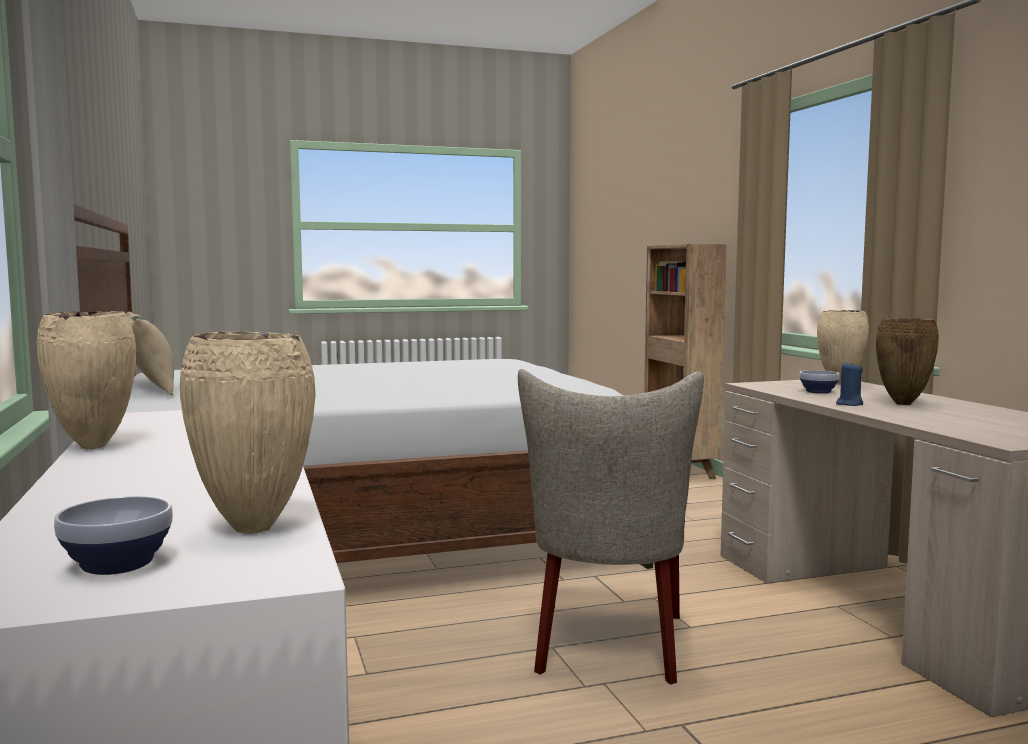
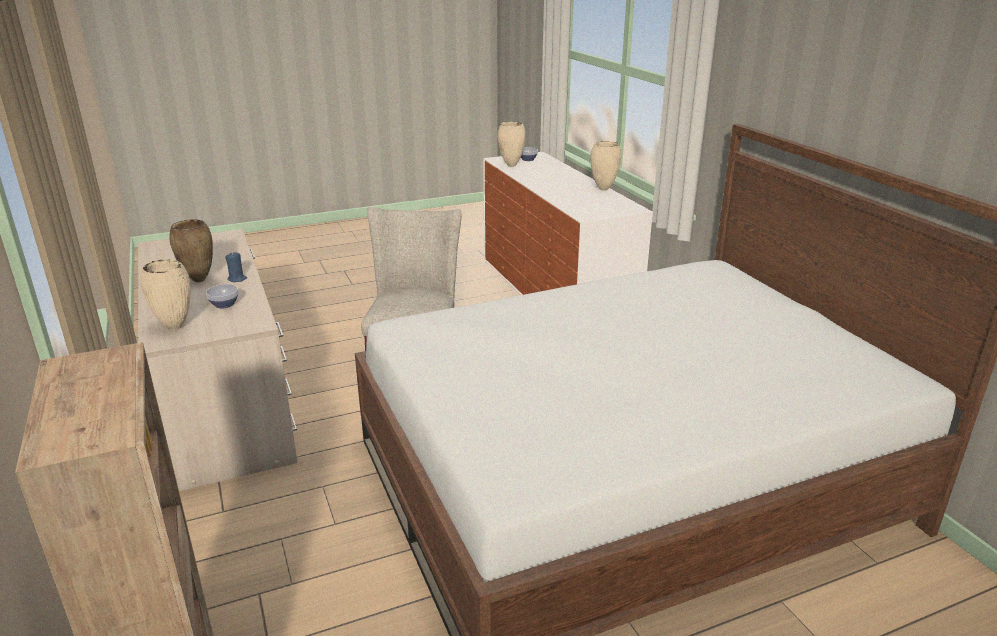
camera: 175 degrees right, 20 degrees up
beige pillow [126,312,174,395] -> none

